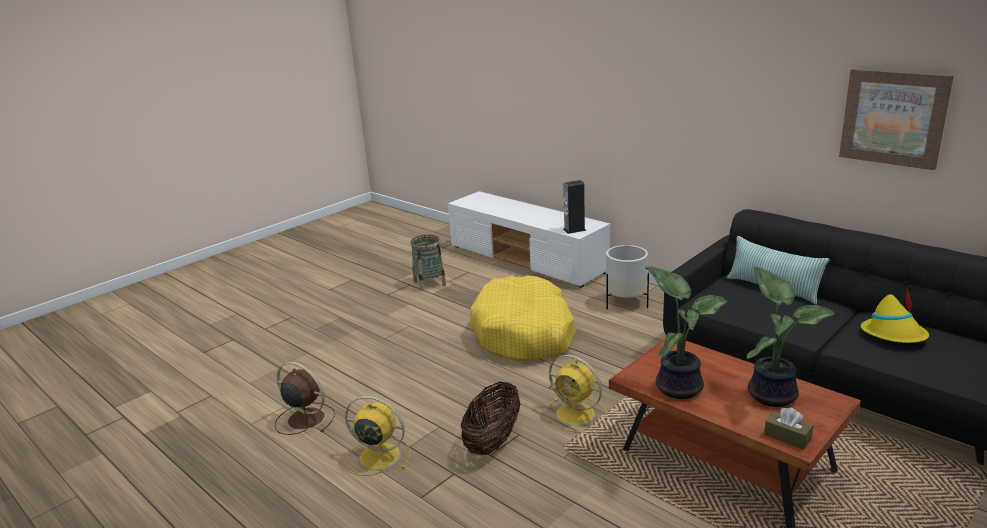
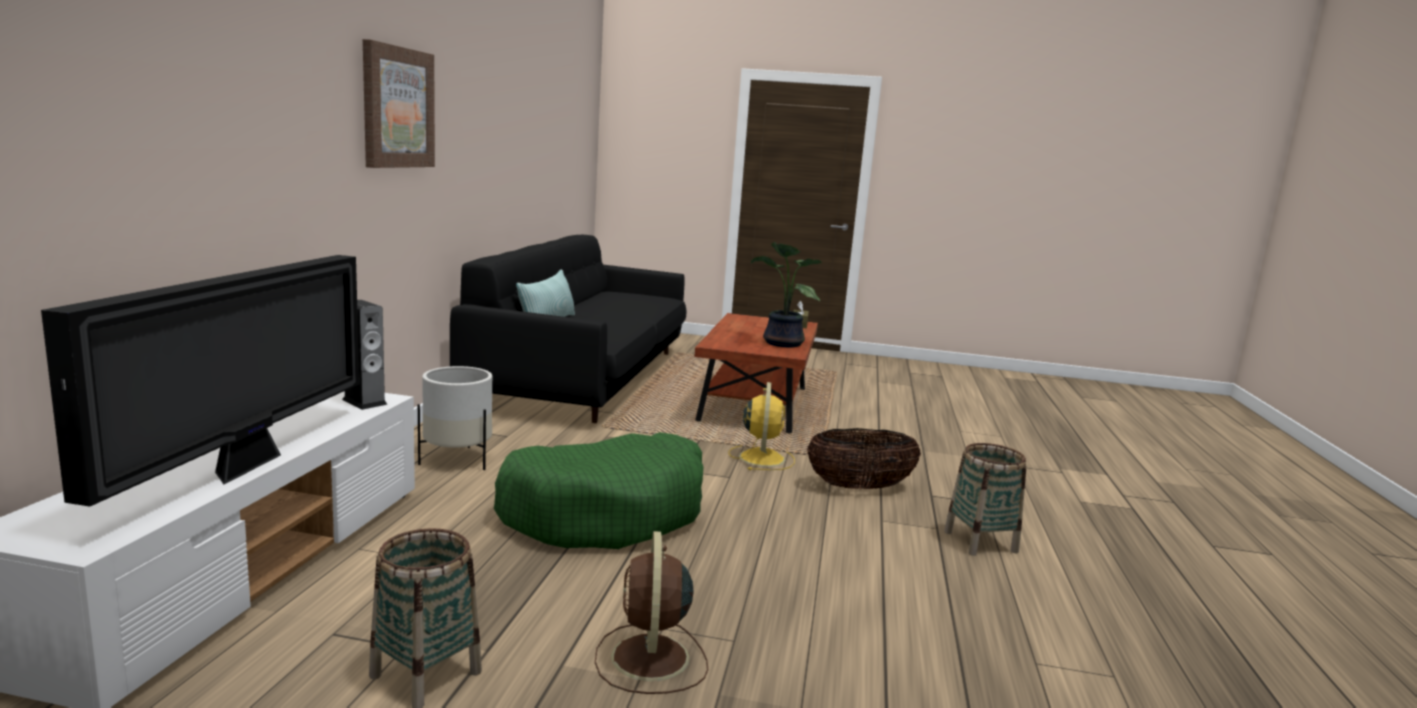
camera: 125 degrees left, 10 degrees down
brown fan [275,362,335,435] -> brown fan moved to [595,531,708,694]
yellow fan [345,396,410,476] -> basket [944,443,1027,556]
yellow dog bed [470,275,577,361] -> green dog bed [494,432,703,549]
potted plant [746,267,837,407] -> none
picture [839,69,954,170] -> picture moved to [363,39,435,168]
yellow hat [861,290,929,343] -> none
none -> television [41,255,360,507]

